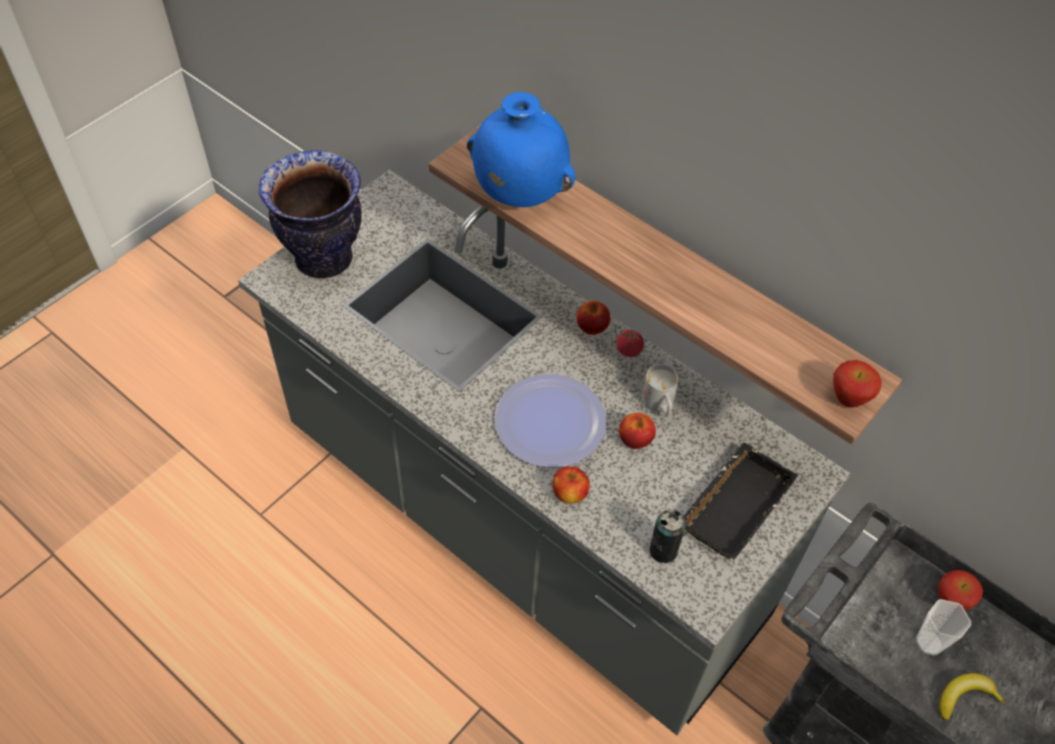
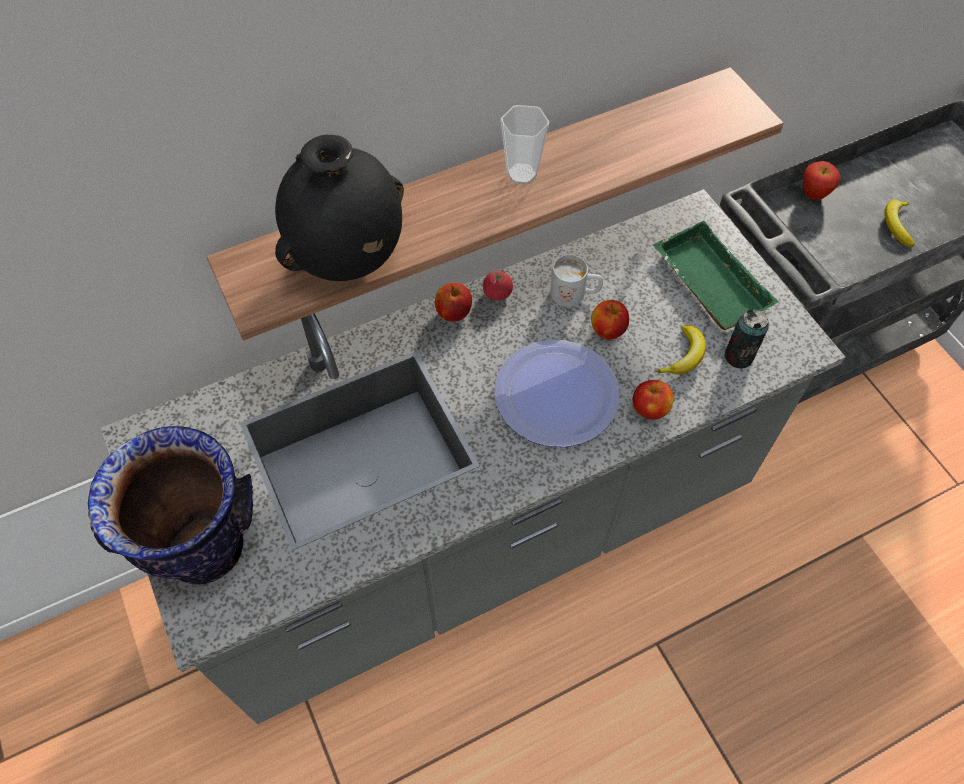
camera: 65 degrees left, 5 degrees up
blue vase [467,92,576,207] -> black vase [275,134,404,281]
black tray [683,442,798,559] -> green tray [653,221,778,330]
apple [833,360,881,408] -> none
cup [916,599,971,656] -> cup moved to [501,105,549,185]
none -> banana [656,325,706,375]

